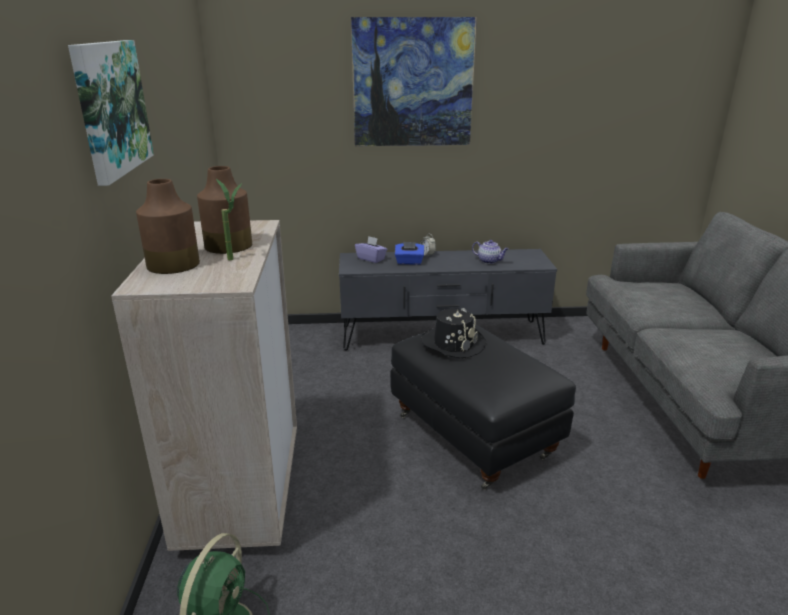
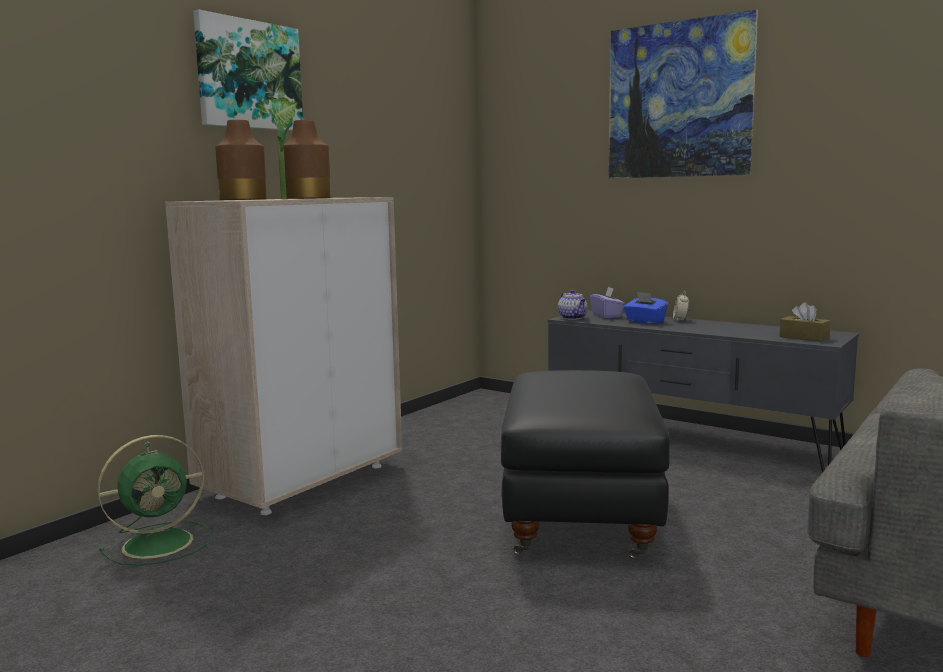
camera: 40 degrees right, 15 degrees down
black hat [421,308,486,359] -> none
teapot [472,240,509,264] -> teapot moved to [558,289,588,320]
none -> brown tissue box [779,302,831,341]

